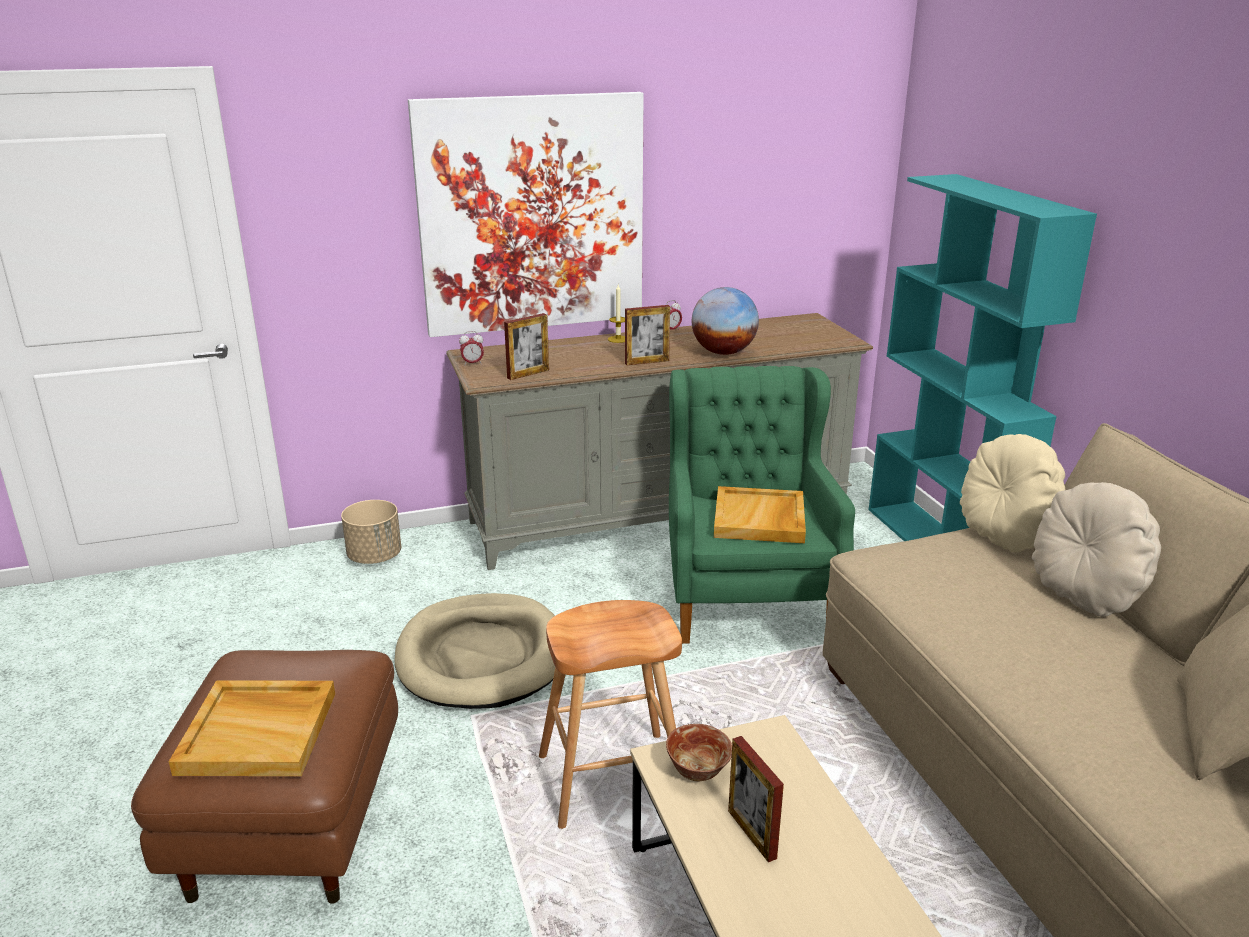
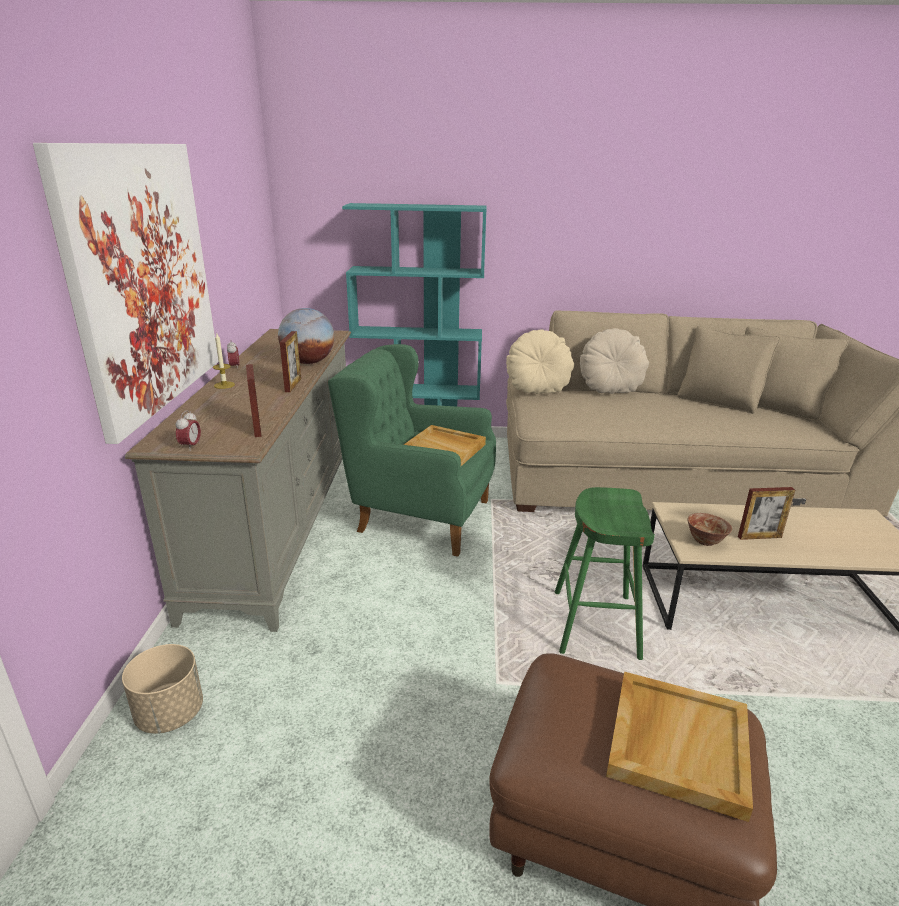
camera: 70 degrees left, 0 degrees up
beige dog bed [395,593,555,709] -> none
brown stool [539,600,682,829] -> green stool [555,487,655,660]

